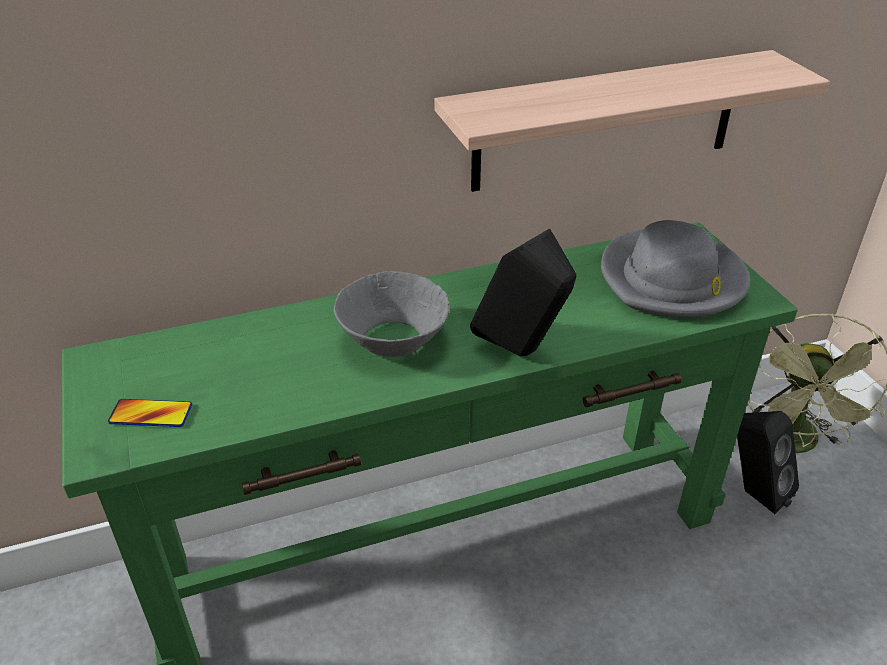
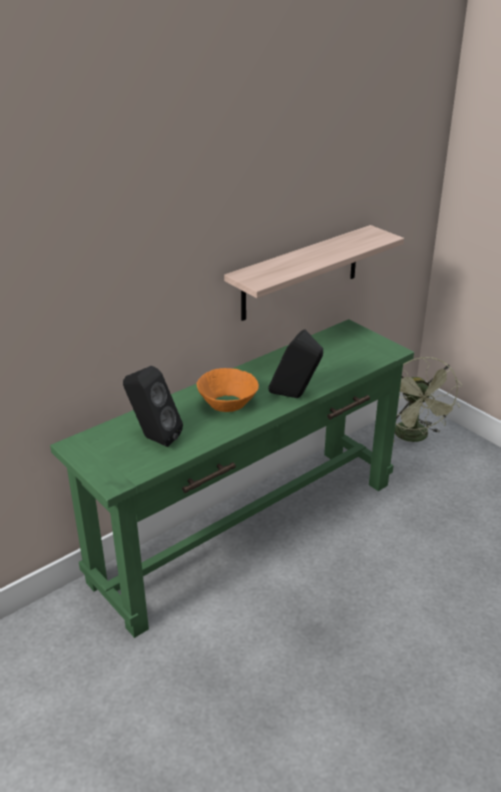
camera: 20 degrees left, 5 degrees down
phone [108,399,192,427] -> none
grey bowl [334,271,450,357] -> orange bowl [197,368,259,412]
grey hat [601,220,750,318] -> none
black speaker [737,411,799,514] -> black speaker moved to [123,366,183,447]

